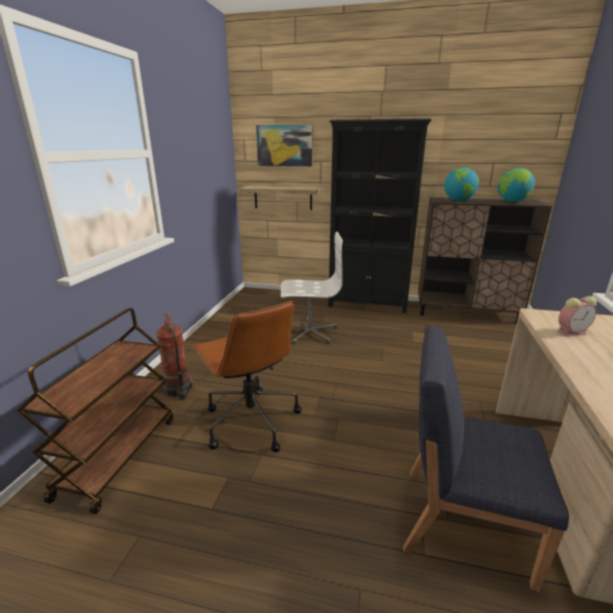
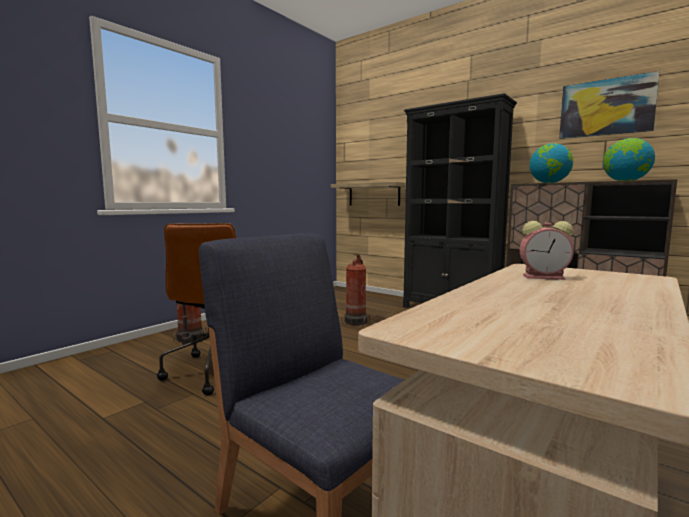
camera: 25 degrees right, 15 degrees down
brown cart [17,308,173,514] -> none
picture [256,125,313,167] -> picture moved to [559,71,660,139]
white office chair [281,232,343,344] -> fire extinguisher [341,254,370,326]

